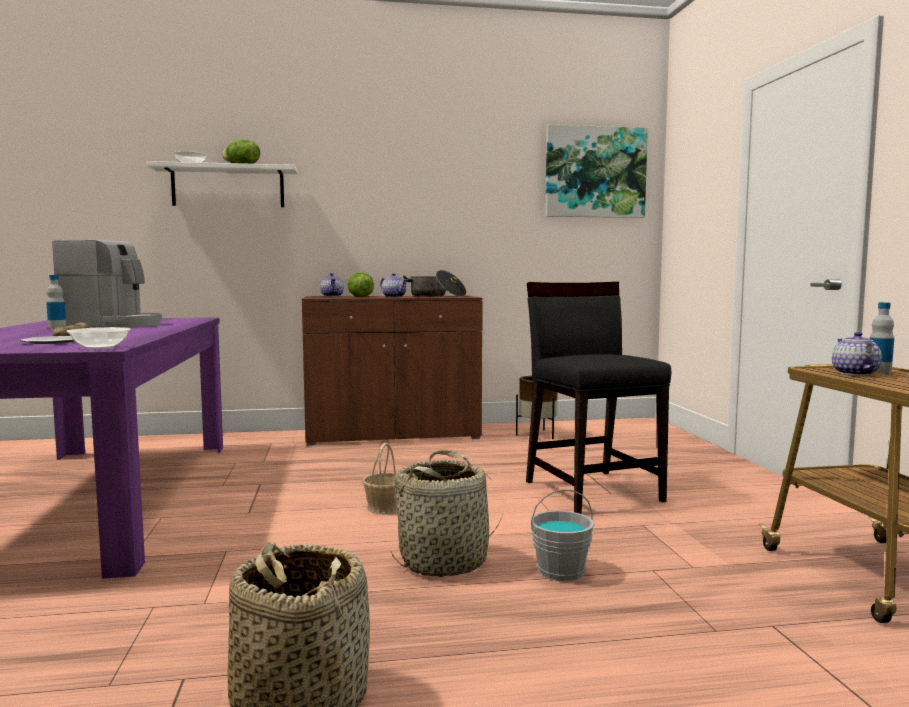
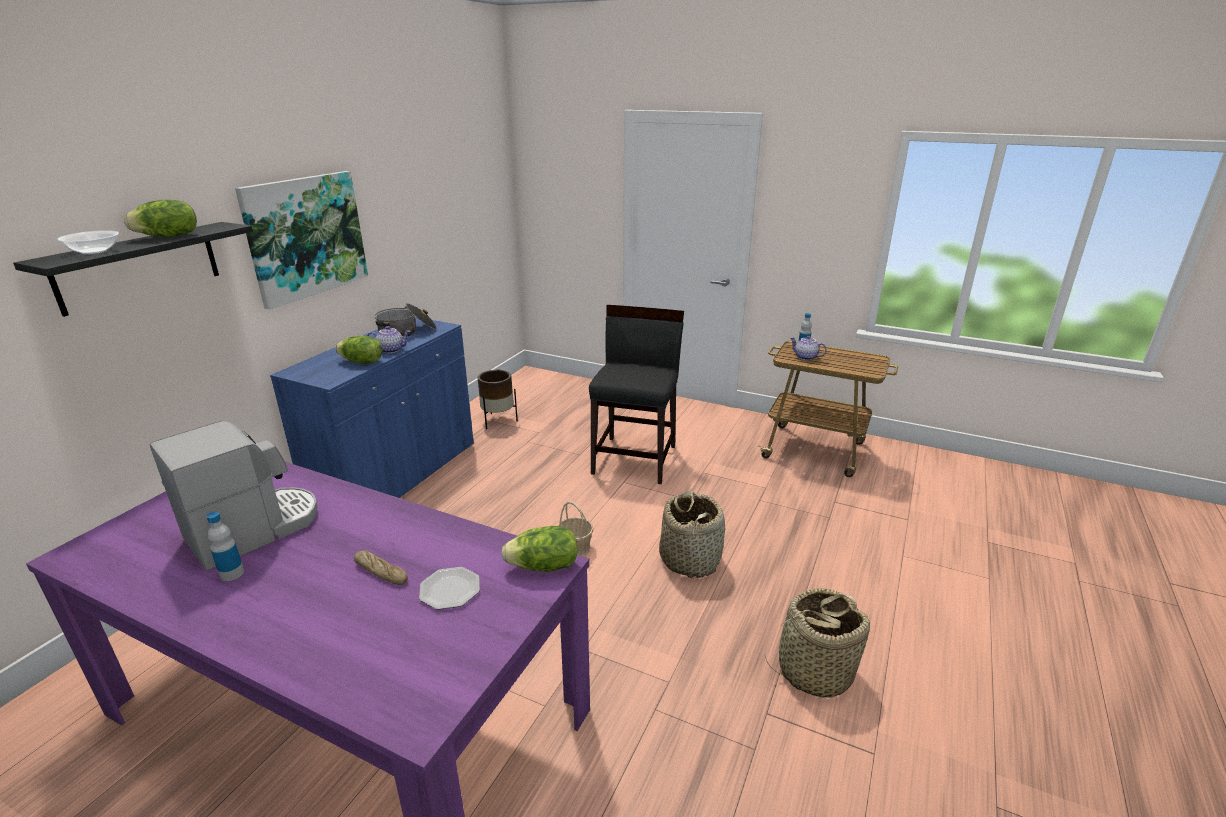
camera: 55 degrees left, 20 degrees up
bowl [67,327,130,349] -> lettuce [501,526,578,572]
white shelf [146,161,298,207] -> black shelf [13,222,253,317]
brown cabinet [302,296,483,445] -> blue cabinet [270,317,474,498]
teapot [320,273,344,297] -> none
black chair [526,282,671,514] -> black chair turned 90 degrees clockwise [589,305,684,484]
grey bucket [530,489,595,581] -> none
picture [545,124,648,218] -> picture moved to [235,171,368,310]

